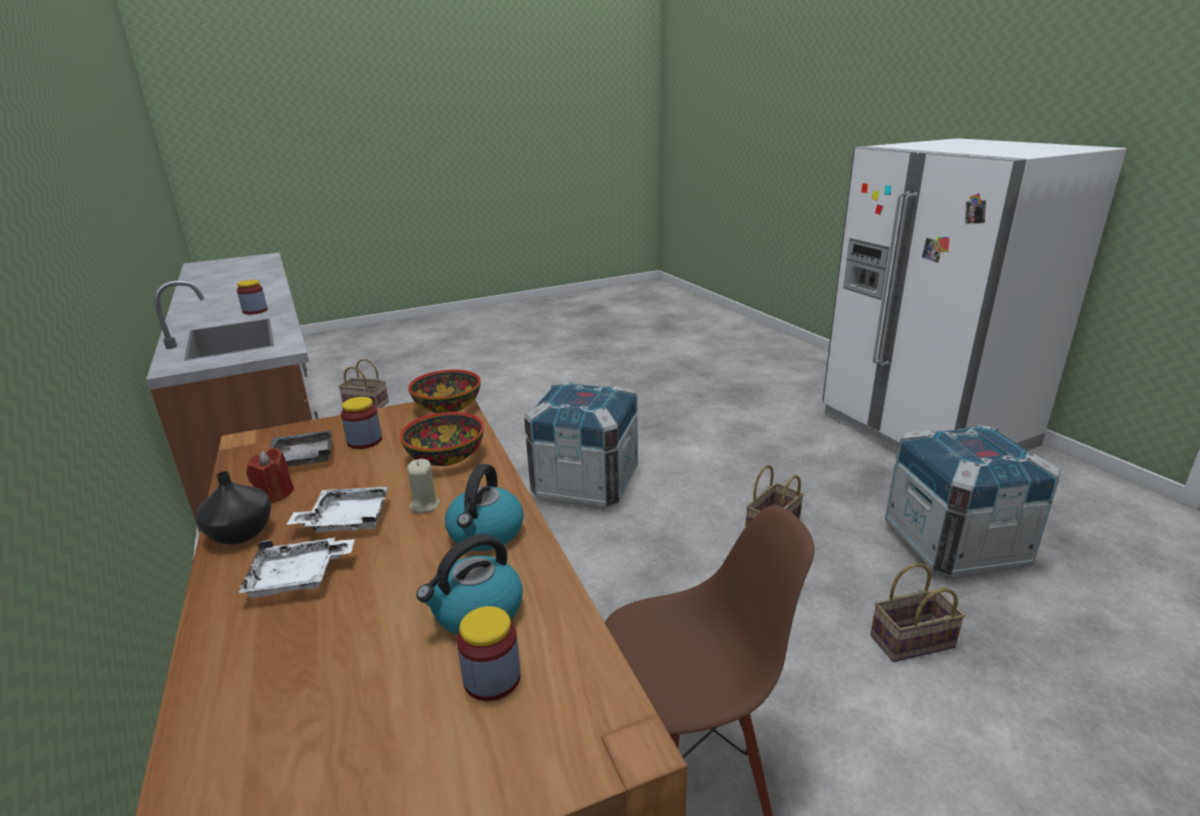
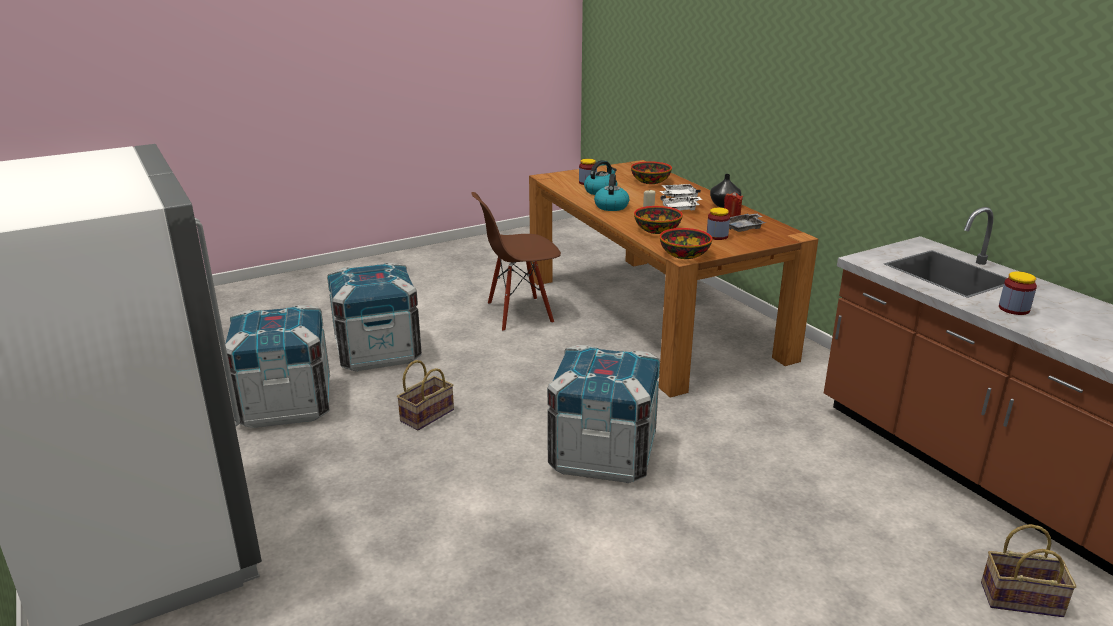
camera: 175 degrees right, 0 degrees up
basket [870,563,965,662] -> crate [327,263,422,371]
none -> bowl [631,161,672,184]

